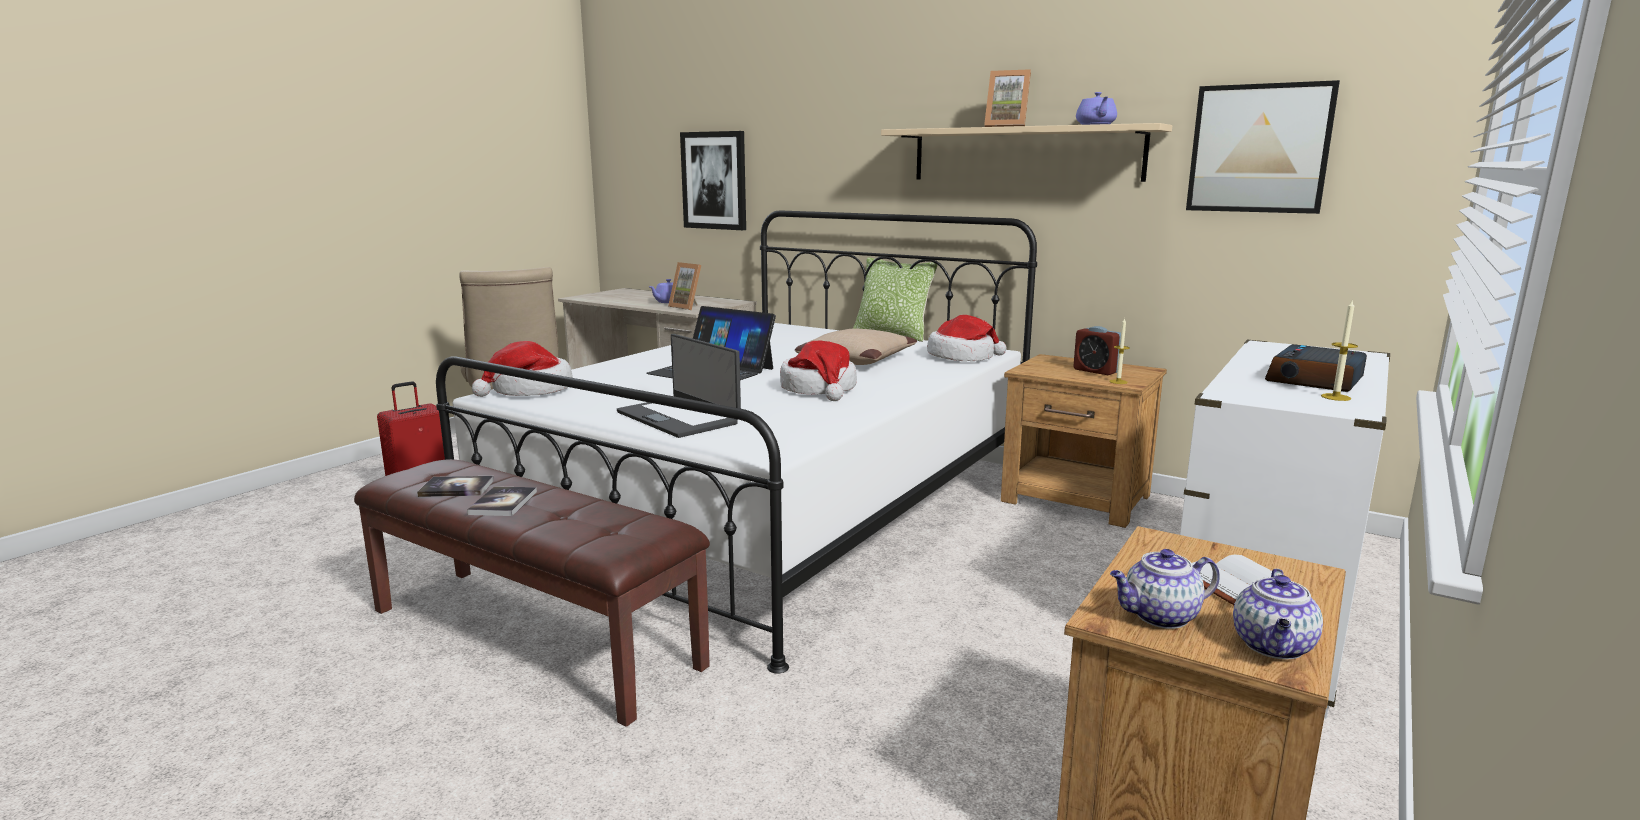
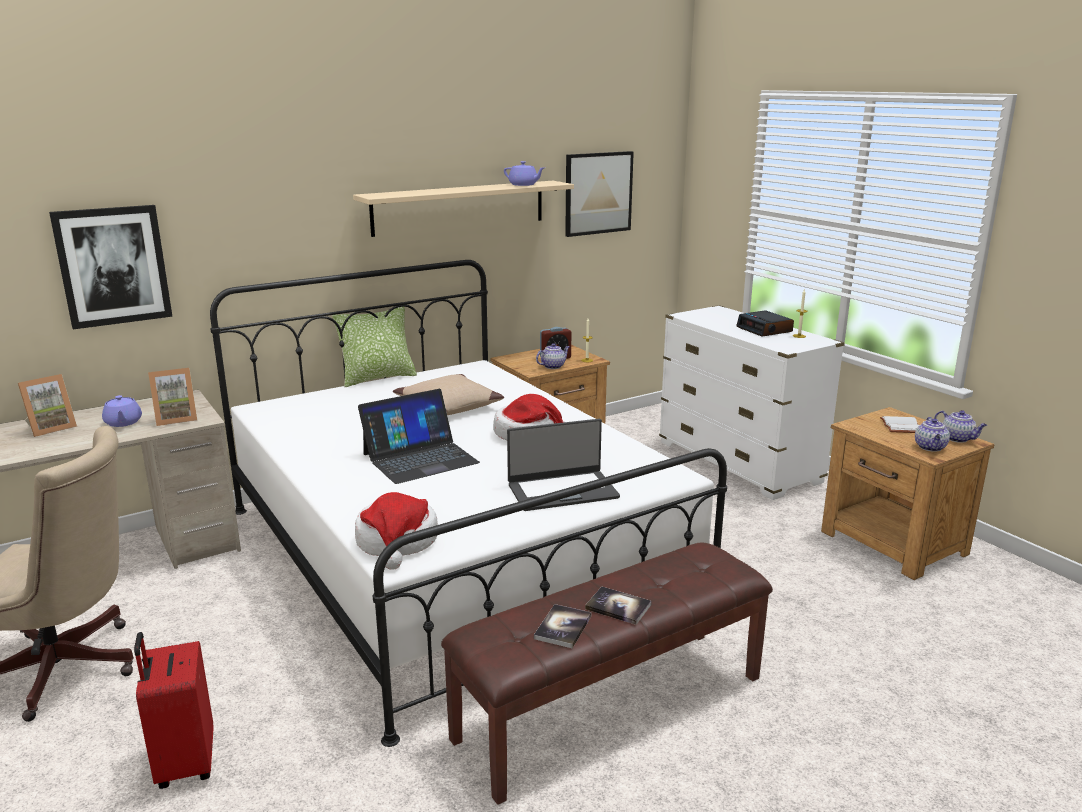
camera: 65 degrees left, 5 degrees up
hat [927,315,1006,361] -> none
picture frame [984,69,1031,127] -> picture frame moved to [18,374,77,437]
none -> teapot [536,343,570,369]

